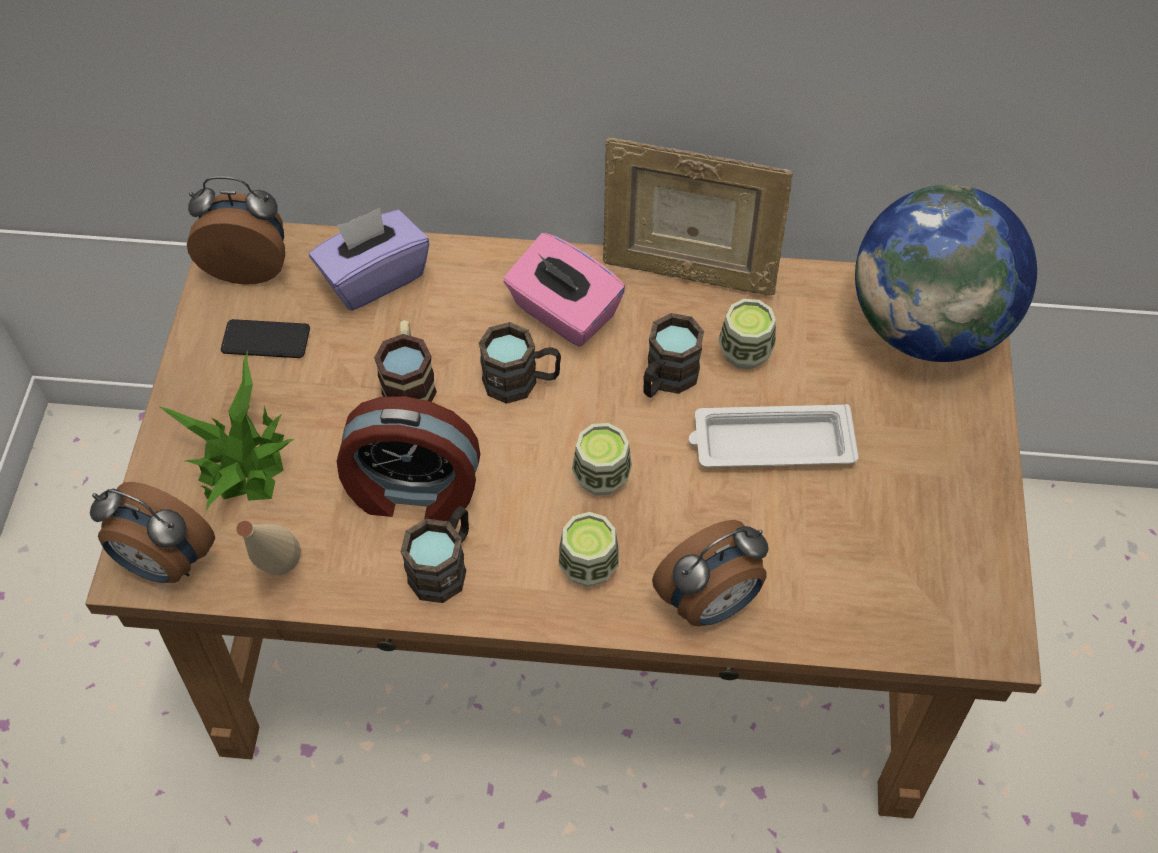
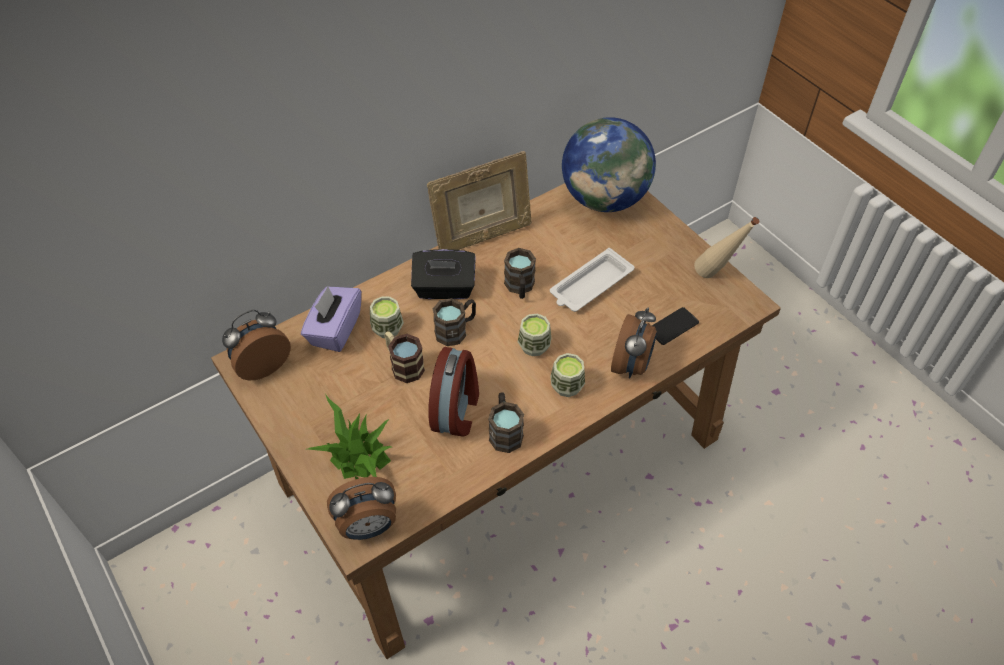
camera: 40 degrees left, 5 degrees down
phone [221,319,310,358] -> phone moved to [652,307,699,345]
beige bottle [236,521,301,575] -> beige bottle moved to [694,217,759,278]
alarm clock [337,396,480,522] -> alarm clock turned 45 degrees counterclockwise [428,347,479,437]
pink tissue box [503,233,625,347] -> black tissue box [411,249,476,299]
cup [718,299,776,369] -> cup moved to [370,296,404,338]

